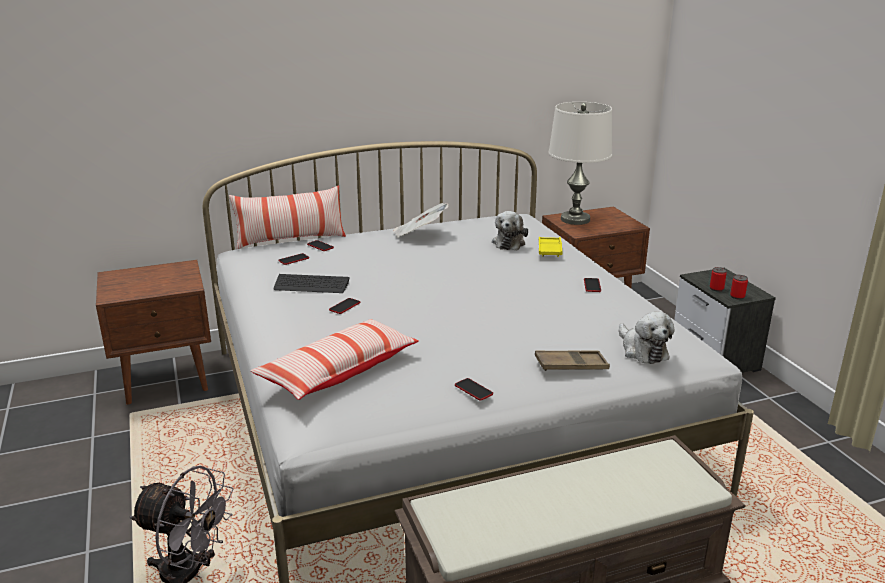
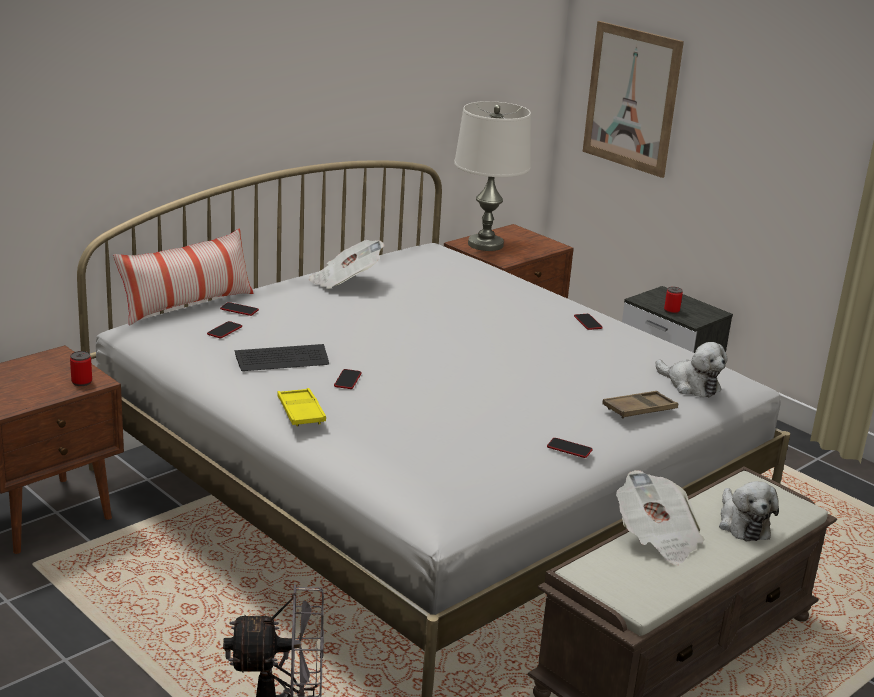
camera: 25 degrees left, 0 degrees up
pillow [251,319,419,400] -> none
plush toy [492,211,528,250] -> plush toy moved to [719,481,779,541]
yellow tray [539,237,562,257] -> yellow tray moved to [277,388,326,427]
can [730,275,748,300] -> can moved to [70,351,92,386]
none -> picture [583,21,684,178]
none -> newspaper [616,470,705,565]

